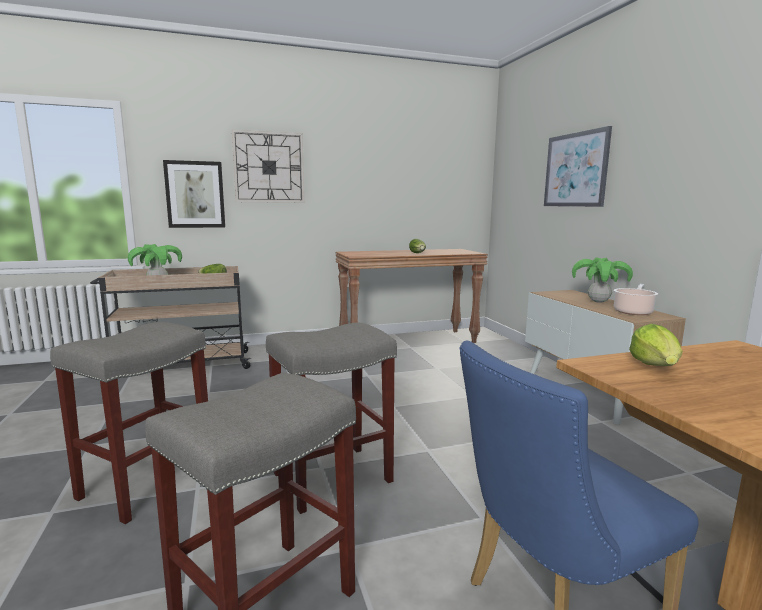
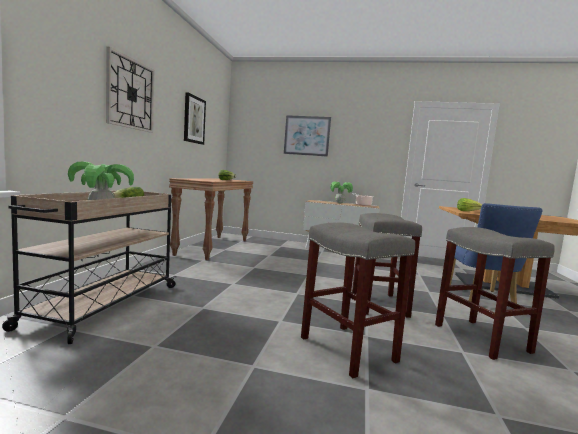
camera: 60 degrees left, 5 degrees down
picture [163,160,225,228] -> picture moved to [184,92,206,145]

